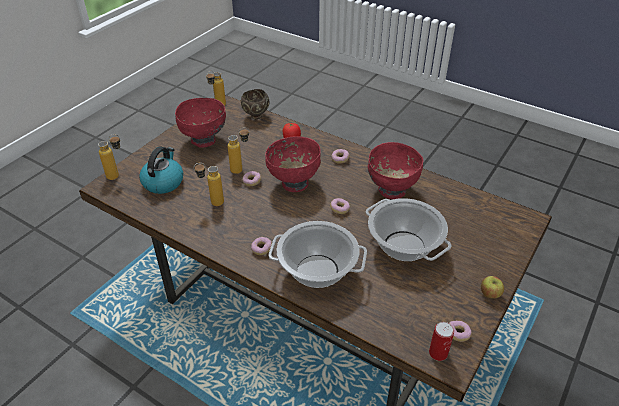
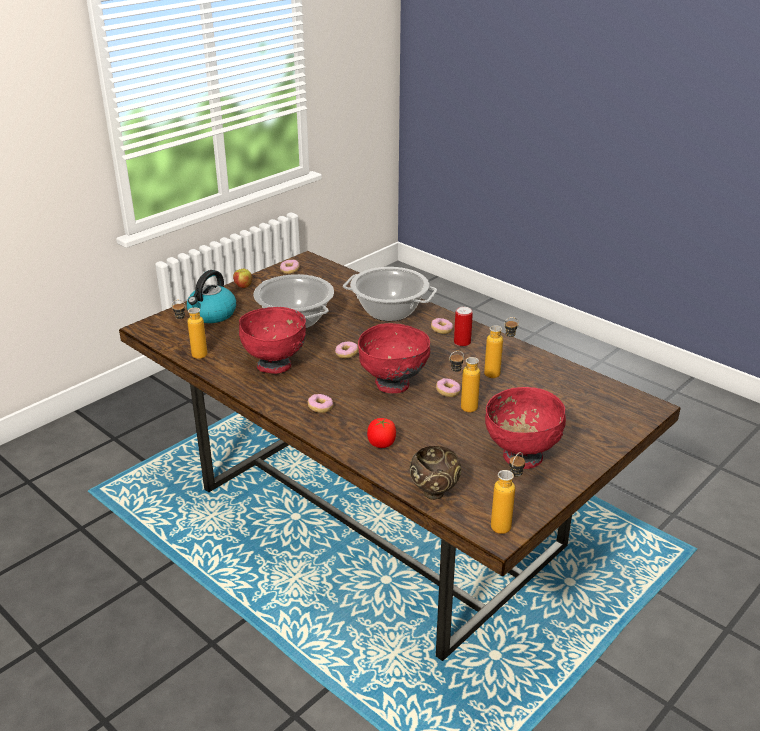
camera: 170 degrees left, 10 degrees down
bottle [98,134,120,180] -> bottle moved to [172,300,207,359]
kettle [139,147,183,194] -> kettle moved to [187,270,236,323]
can [429,322,454,361] -> can moved to [454,307,473,346]

